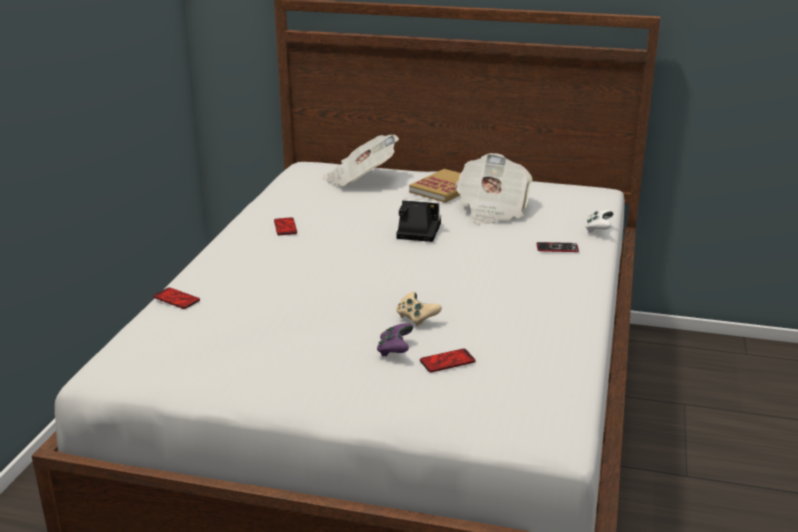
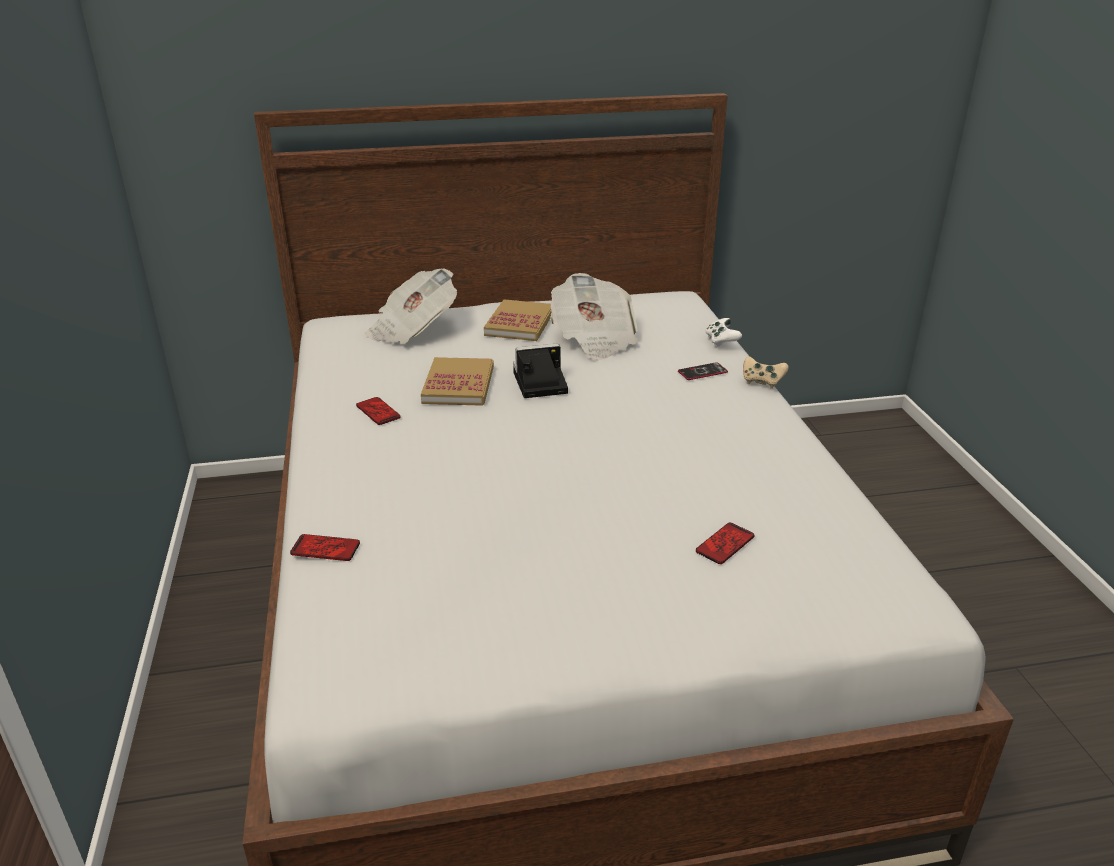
camera: 25 degrees left, 5 degrees up
purple game controller [377,323,413,357] -> none
beige game controller [396,292,442,327] -> beige game controller moved to [743,357,789,389]
none -> book [421,357,494,406]

